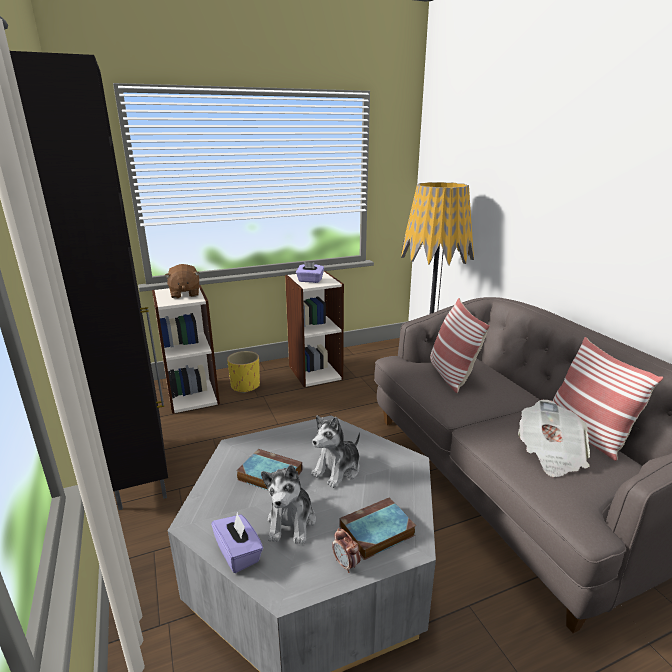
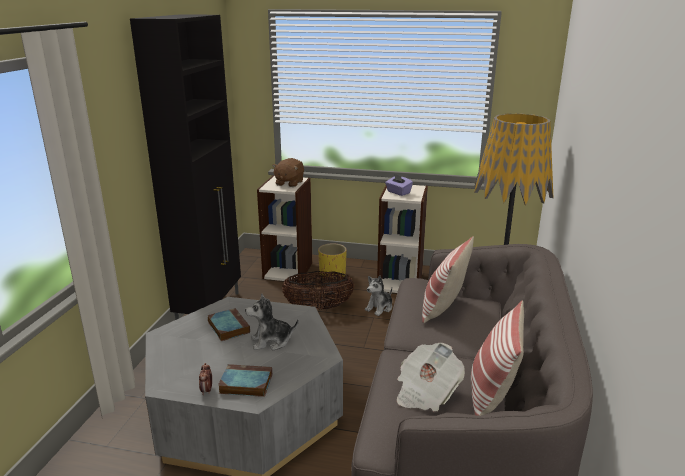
camera: 35 degrees right, 0 degrees up
purple tissue box [211,512,263,573] -> none
plush toy [261,465,316,544] -> plush toy moved to [365,276,392,316]
none -> basket [282,271,354,310]

